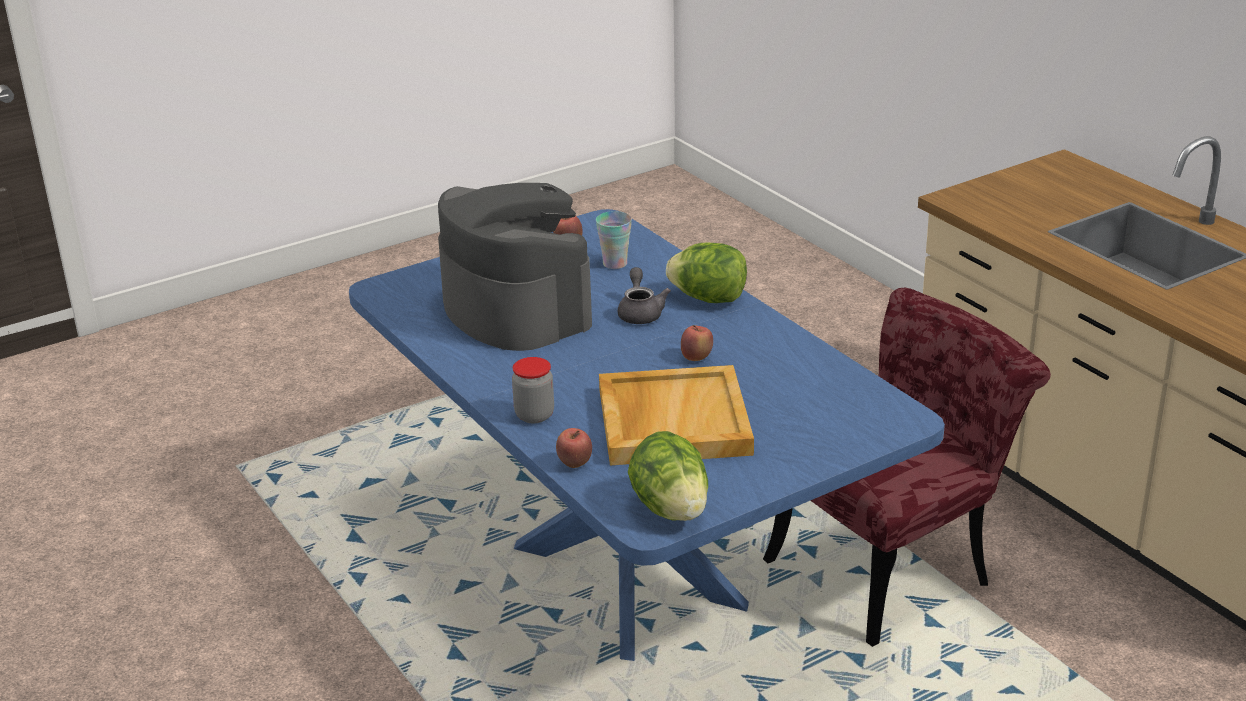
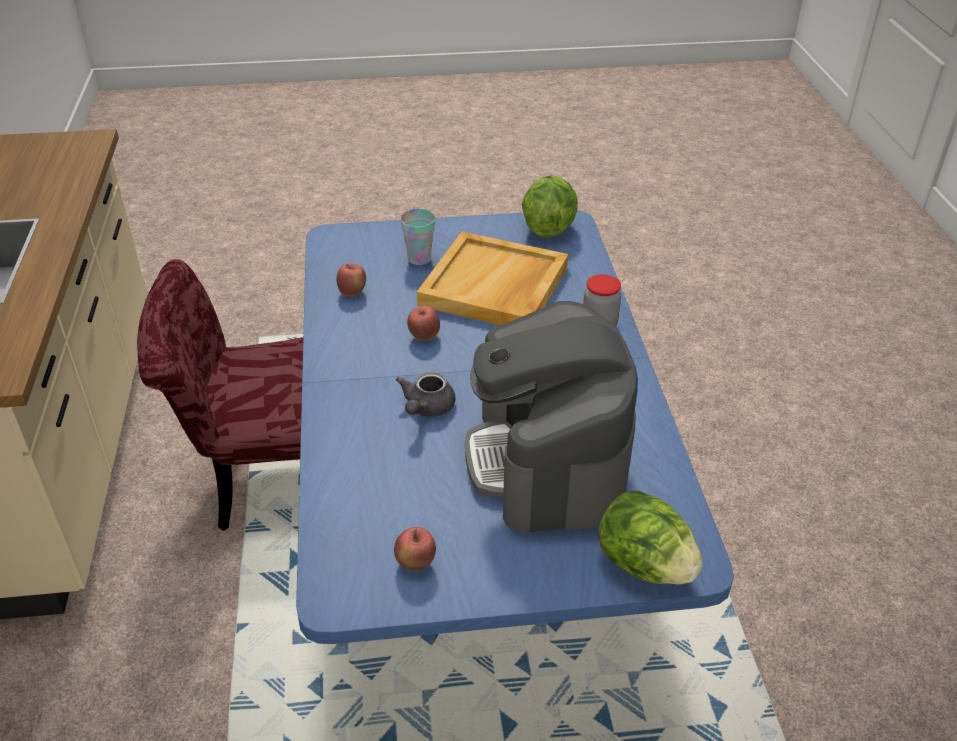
camera: 155 degrees left, 10 degrees up
apple [556,428,592,468] -> apple moved to [337,264,366,296]
cup [596,211,632,269] -> cup moved to [400,209,435,265]
lettuce [666,243,747,303] -> lettuce moved to [598,490,703,585]

